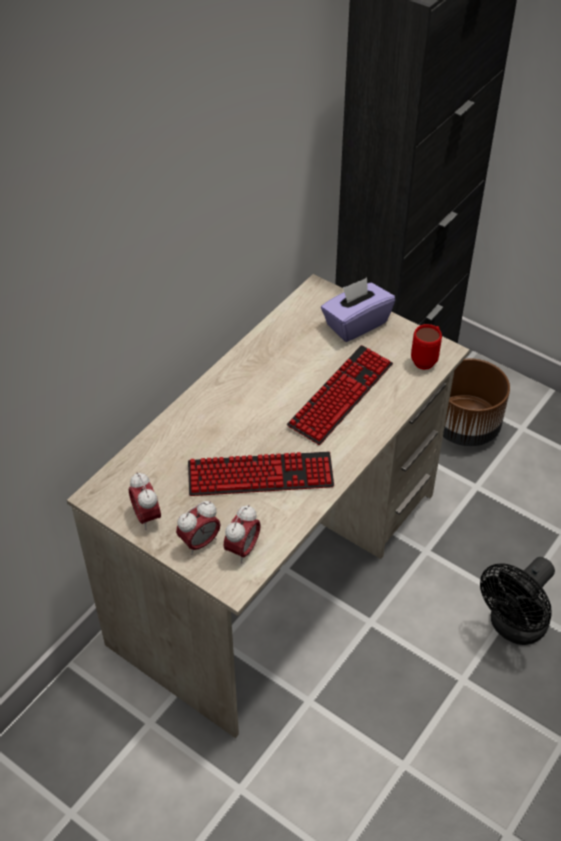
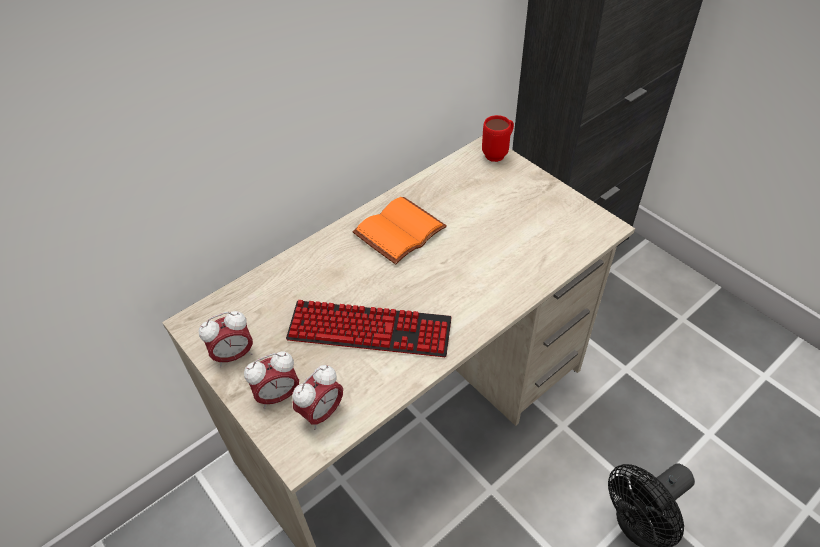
camera: 15 degrees right, 0 degrees up
alarm clock [129,472,161,530] -> alarm clock turned 105 degrees counterclockwise [199,311,253,367]
keyboard [287,345,393,445] -> none
purple tissue box [321,278,395,342] -> none
red mug [411,324,442,370] -> red mug moved to [482,115,514,162]
brown planter [443,359,510,446] -> none
none -> orange book [352,197,447,265]

